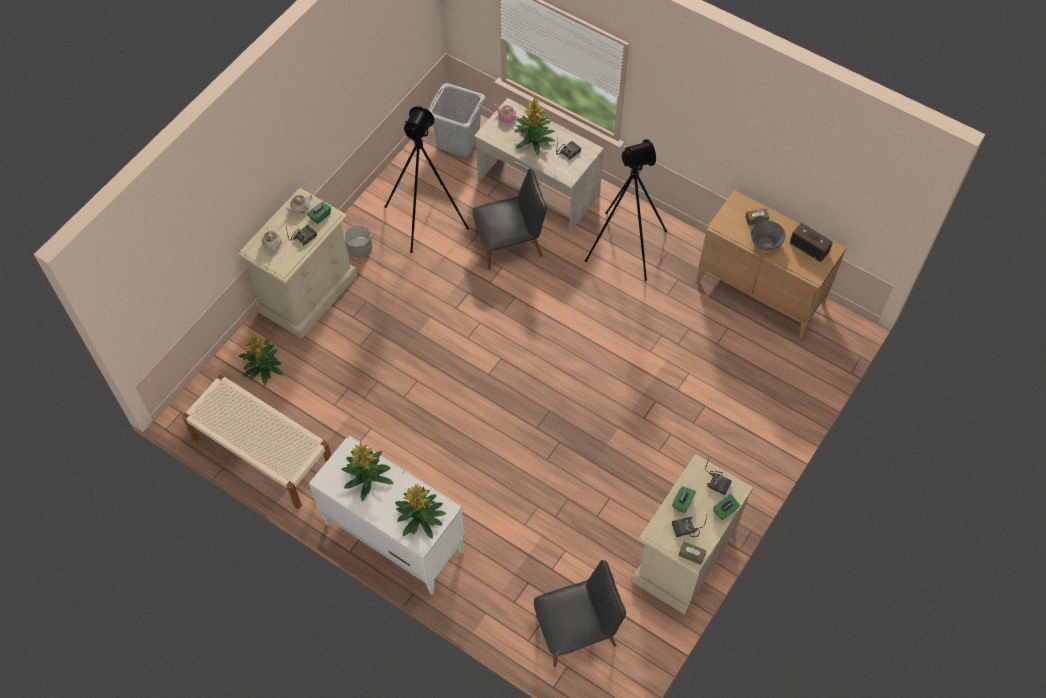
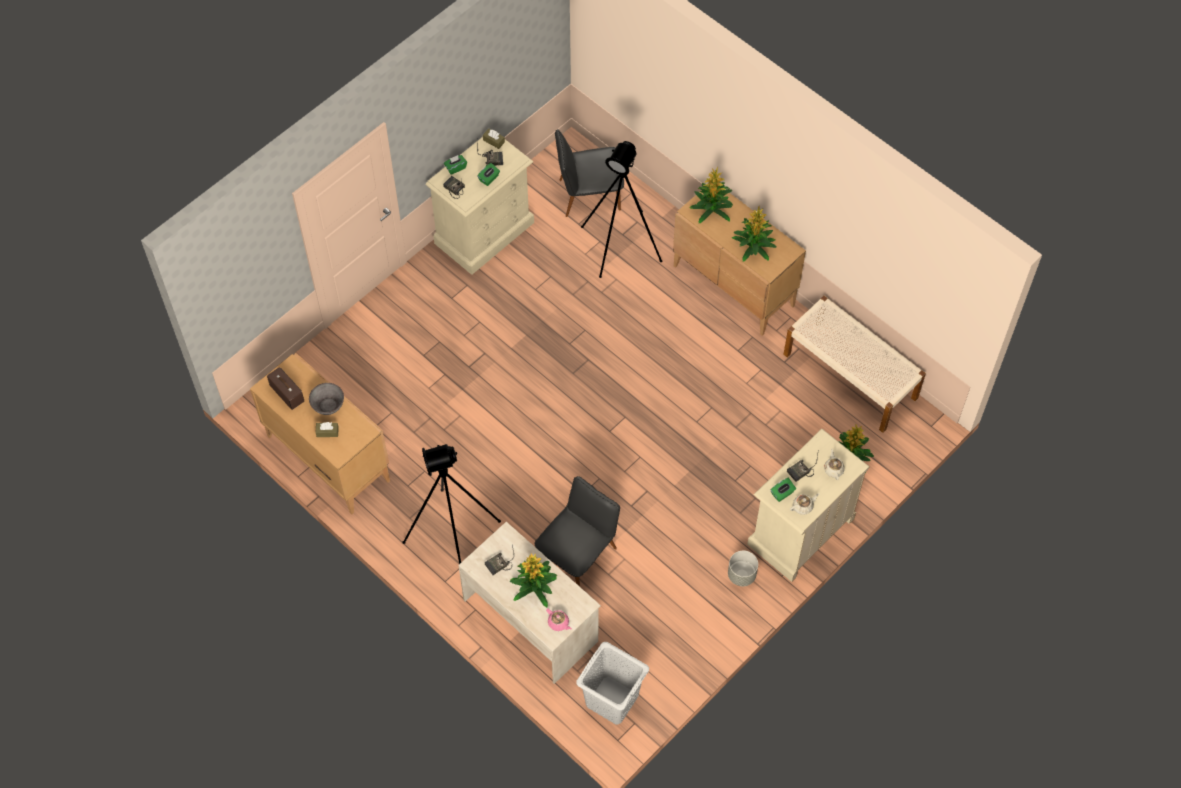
camera: 170 degrees left, 0 degrees up
white cabinet [309,436,464,595] -> brown cabinet [673,192,806,336]
black floor lamp [384,106,469,253] -> black floor lamp moved to [581,141,662,278]
black chair [472,169,547,270] -> black chair turned 135 degrees clockwise [535,476,620,587]

